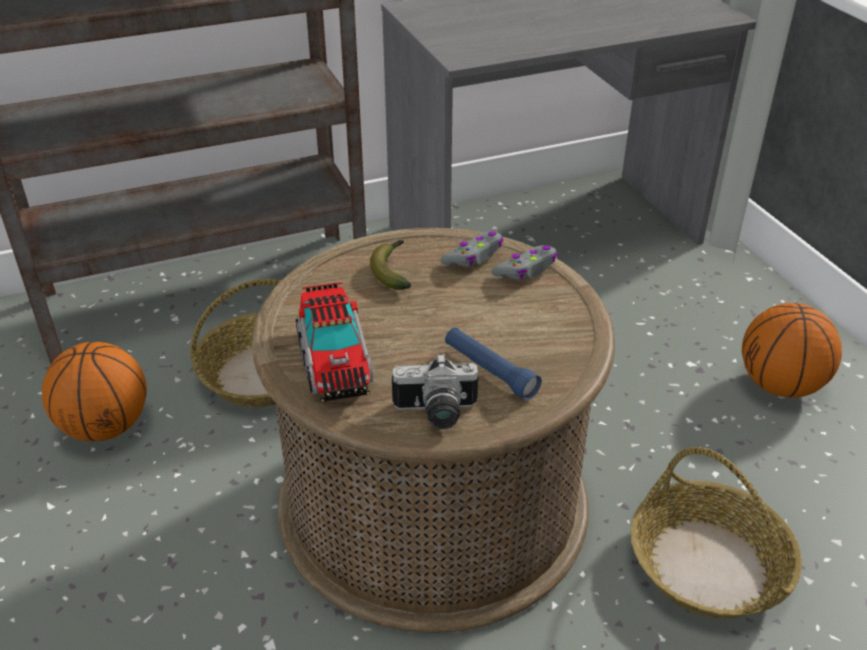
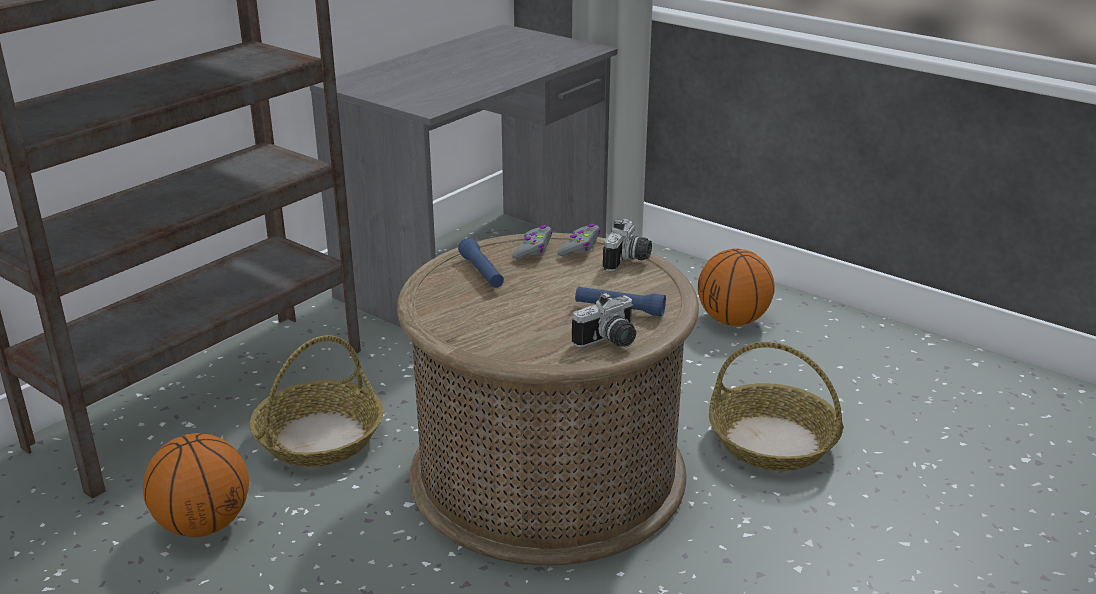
camera: 30 degrees left, 10 degrees down
toy truck [296,282,373,402] -> none
banana [370,240,411,290] -> blue flashlight [458,238,504,288]
none -> camera [603,219,652,272]

